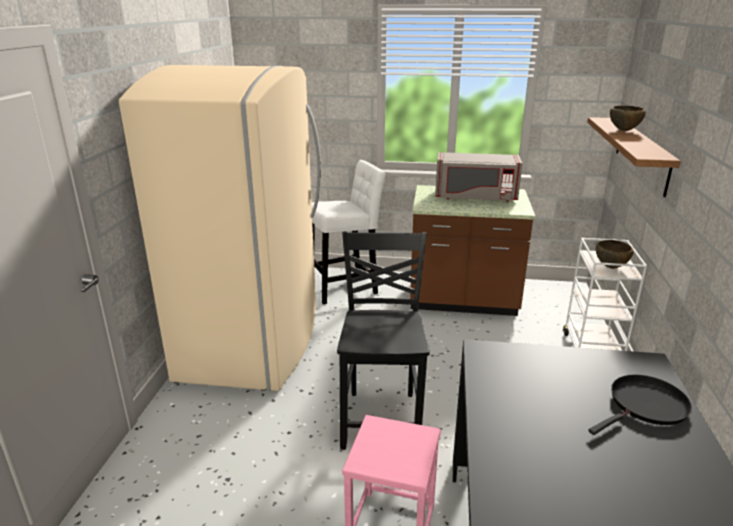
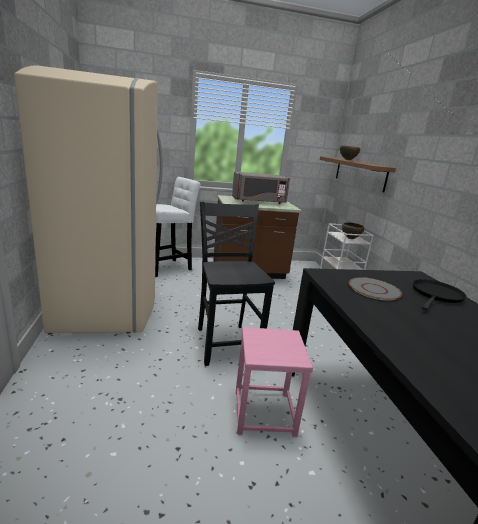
camera: 20 degrees left, 5 degrees down
none -> grey plate [349,277,402,300]

